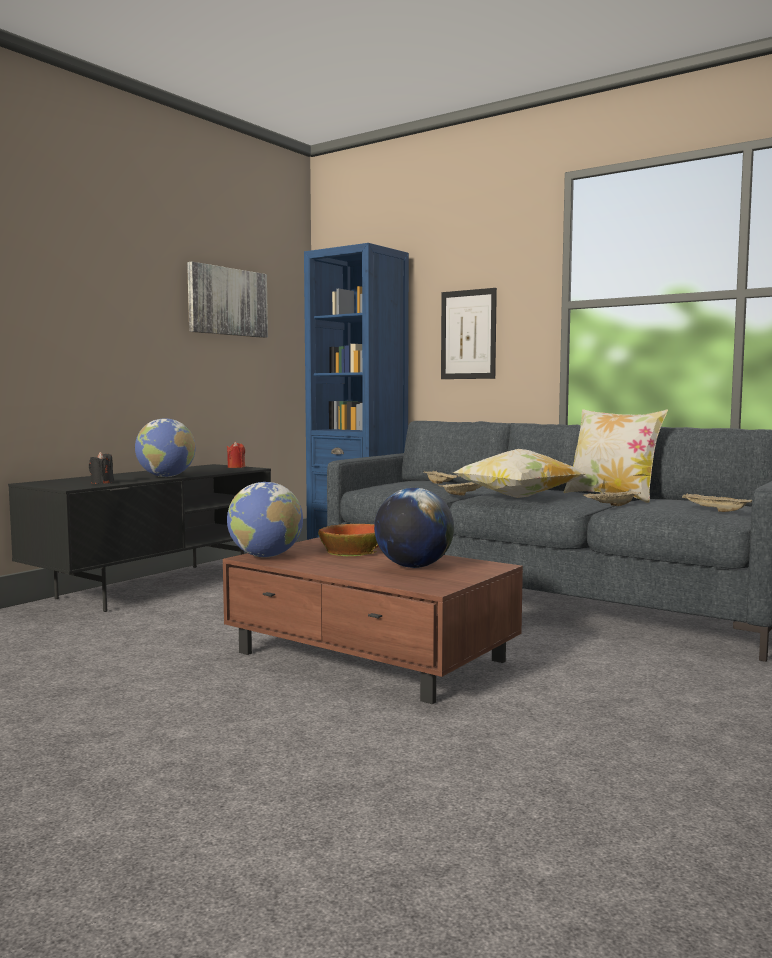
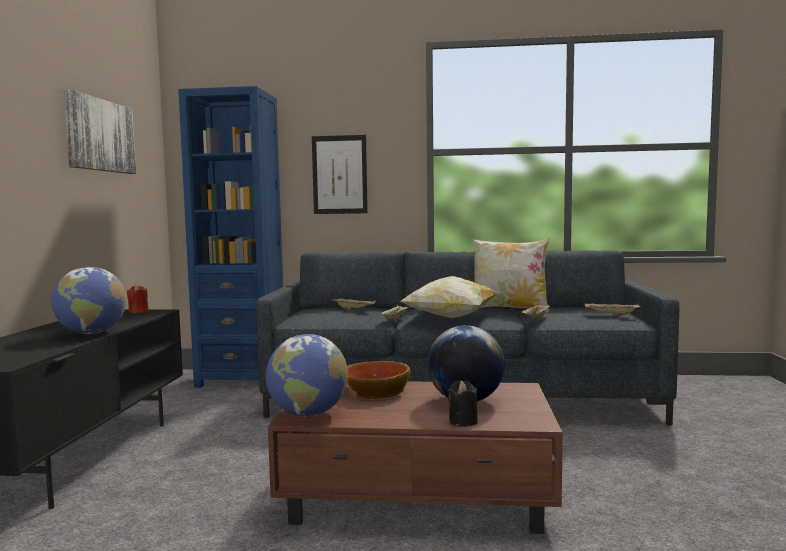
camera: 30 degrees left, 0 degrees up
black candle [89,452,114,484] -> black candle moved to [448,380,478,427]

